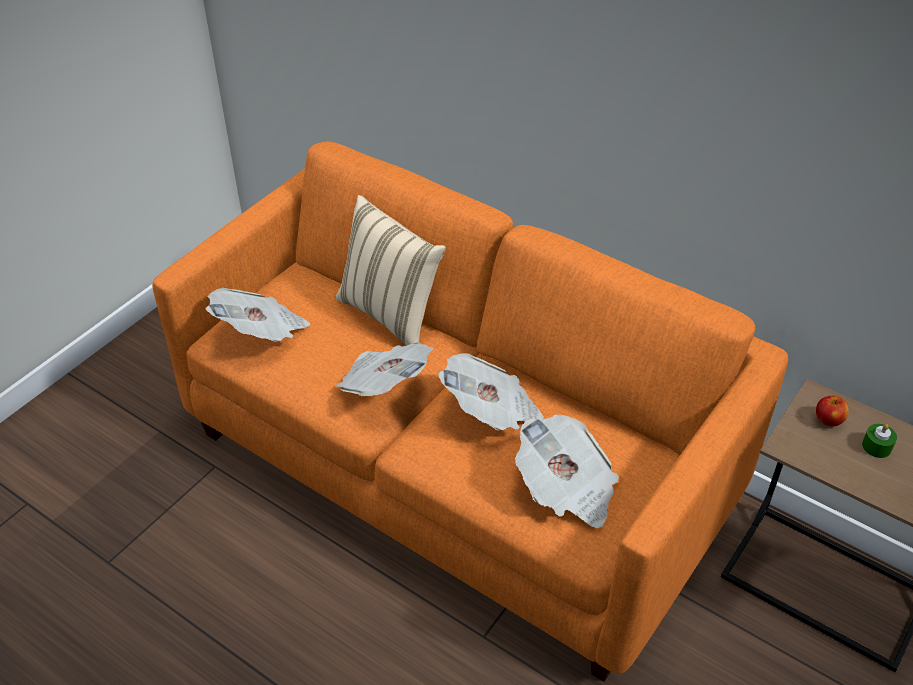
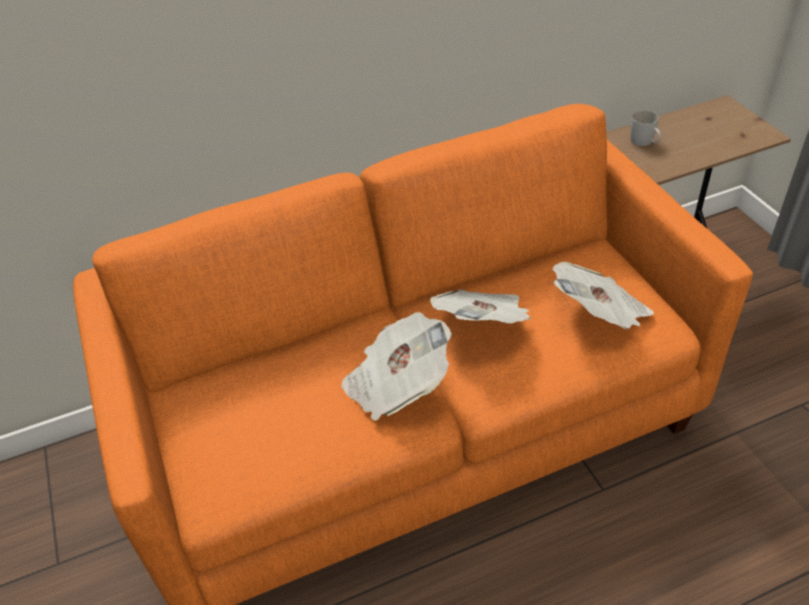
camera: 55 degrees left, 0 degrees up
newspaper [205,288,310,342] -> none
beige pillow [336,195,446,346] -> none
apple [816,395,849,427] -> white mug [630,110,661,146]
green candle [862,424,897,458] -> none

